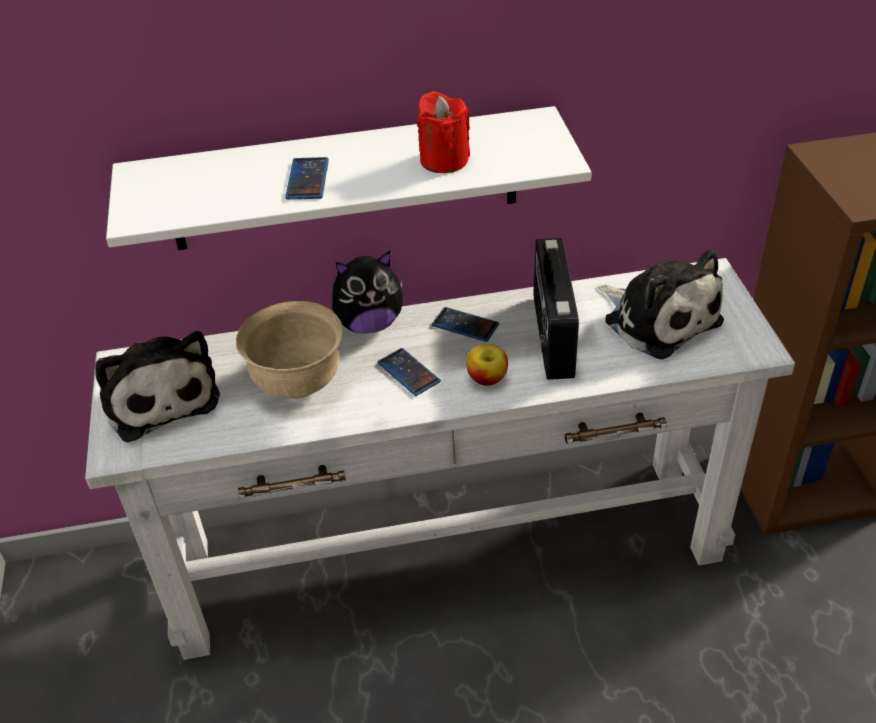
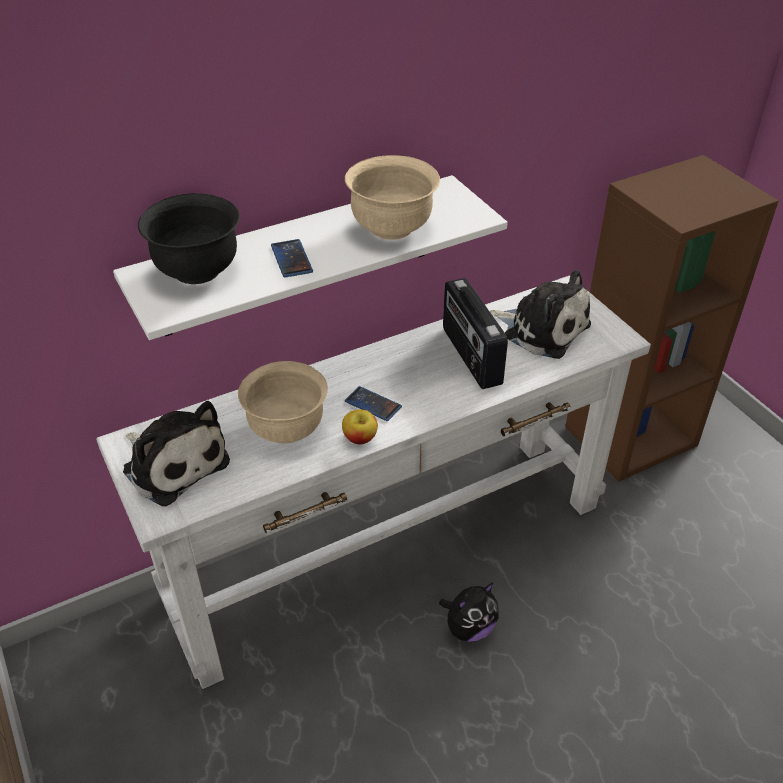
camera: 20 degrees left, 0 degrees up
plush toy [332,251,403,334] -> plush toy moved to [439,583,498,642]
red candle [417,91,470,173] -> beige bowl [345,155,440,240]
phone [432,307,499,342] -> none
apple [466,344,508,386] -> apple moved to [342,409,378,445]
none -> black bowl [138,193,240,284]

